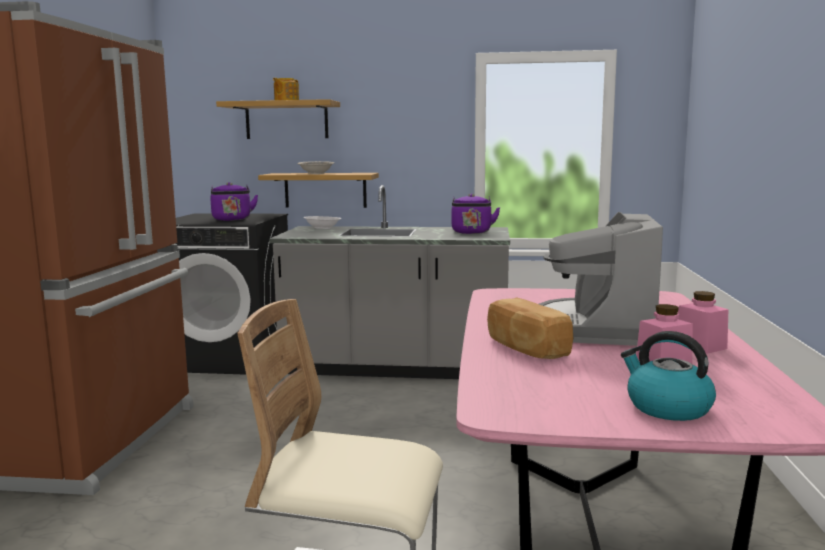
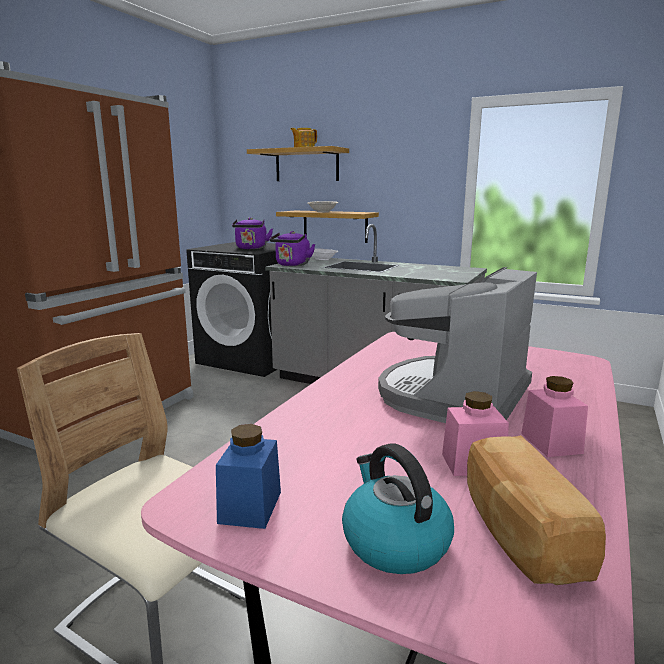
camera: 20 degrees right, 5 degrees up
purple kettle [452,194,500,234] -> purple kettle moved to [269,231,315,266]
bread [487,297,573,359] -> bread moved to [467,435,606,585]
none -> blue jar [216,424,281,529]

